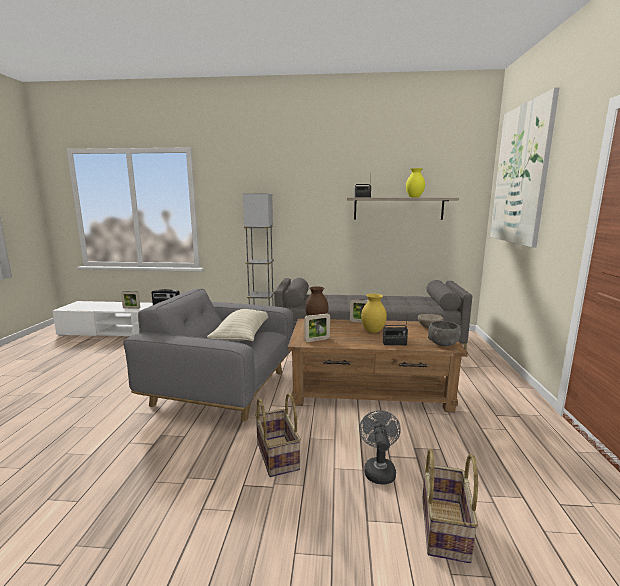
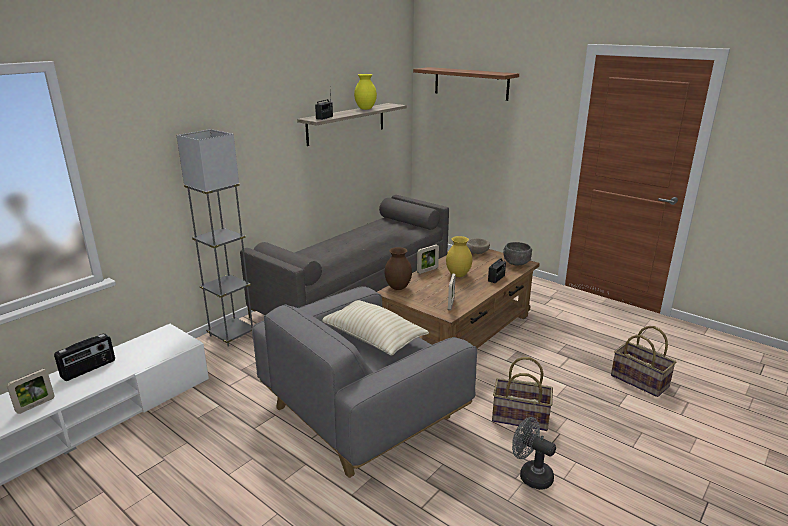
camera: 55 degrees left, 10 degrees up
grey fan [359,410,401,484] -> grey fan moved to [512,417,556,490]
picture [490,87,559,247] -> shelf [413,67,519,101]

